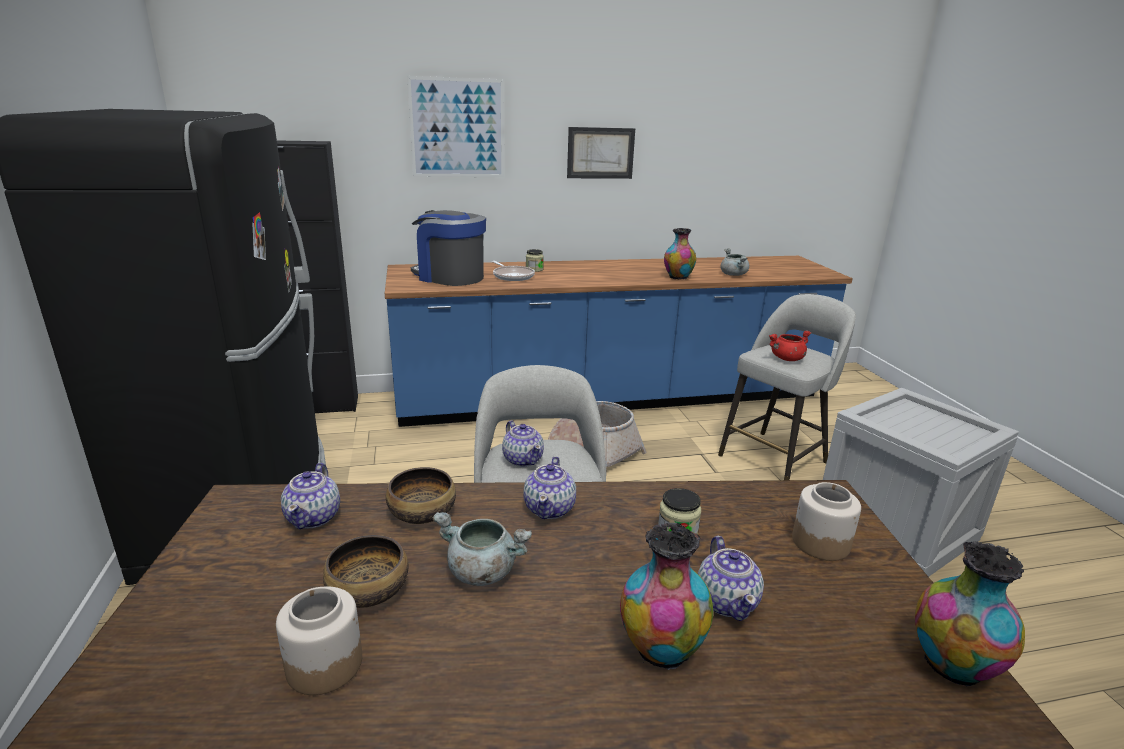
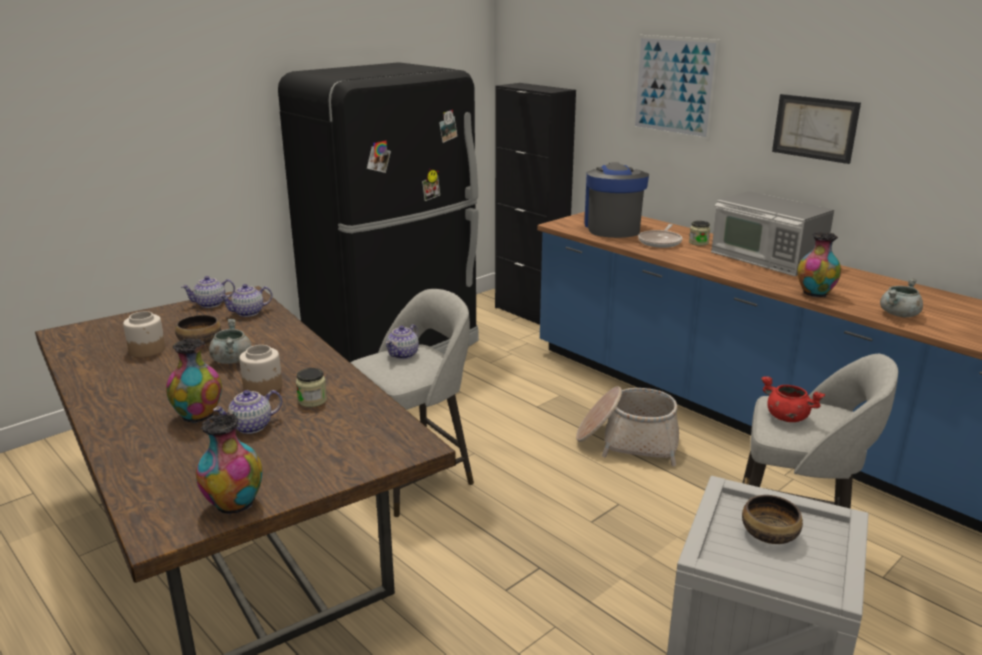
camera: 60 degrees right, 0 degrees up
bowl [386,467,456,524] -> bowl moved to [742,495,803,544]
teapot [523,456,576,519] -> teapot moved to [181,276,235,308]
jar [792,482,861,561] -> jar moved to [239,345,282,396]
none -> microwave [711,191,834,276]

